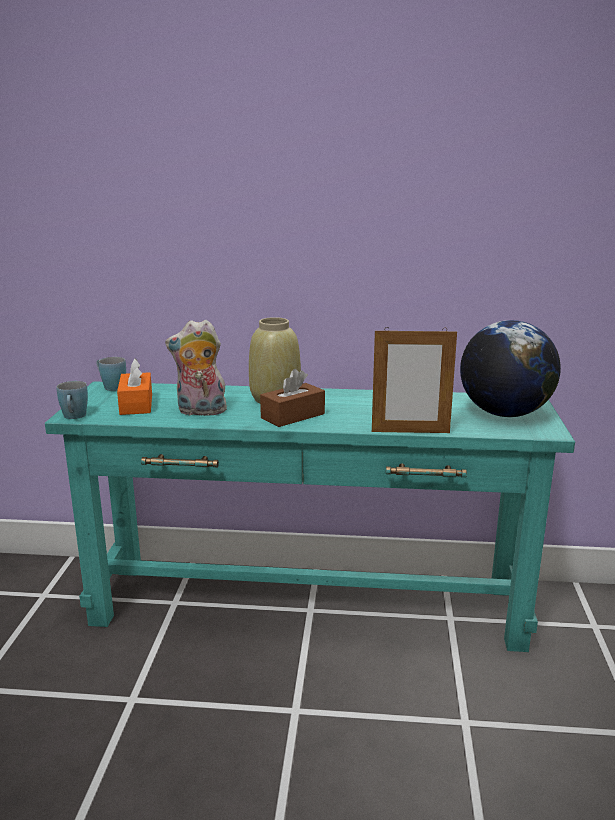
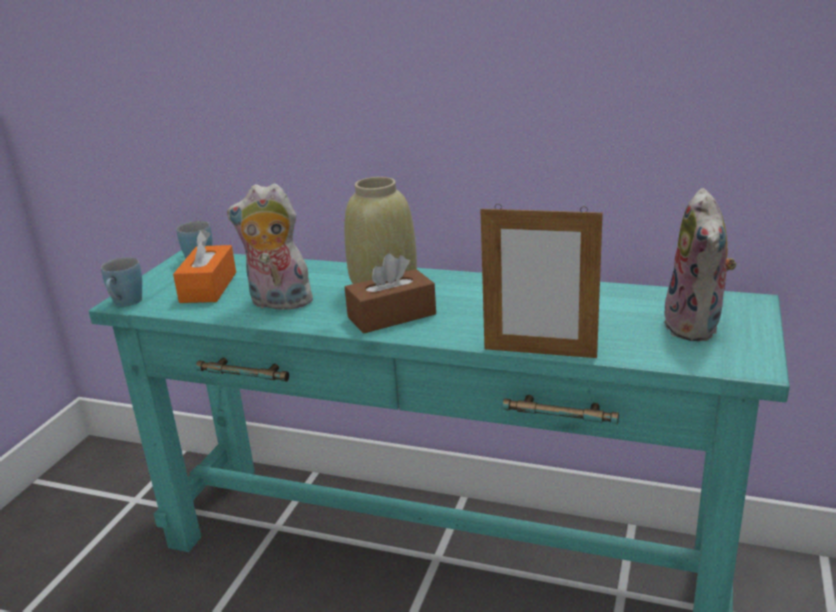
camera: 15 degrees right, 5 degrees up
globe [460,320,561,417] -> plush toy [664,188,737,342]

